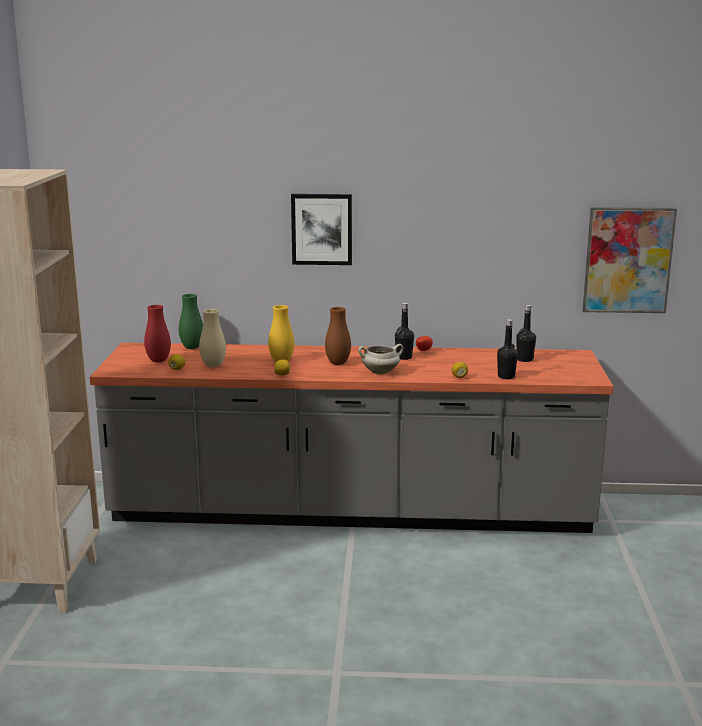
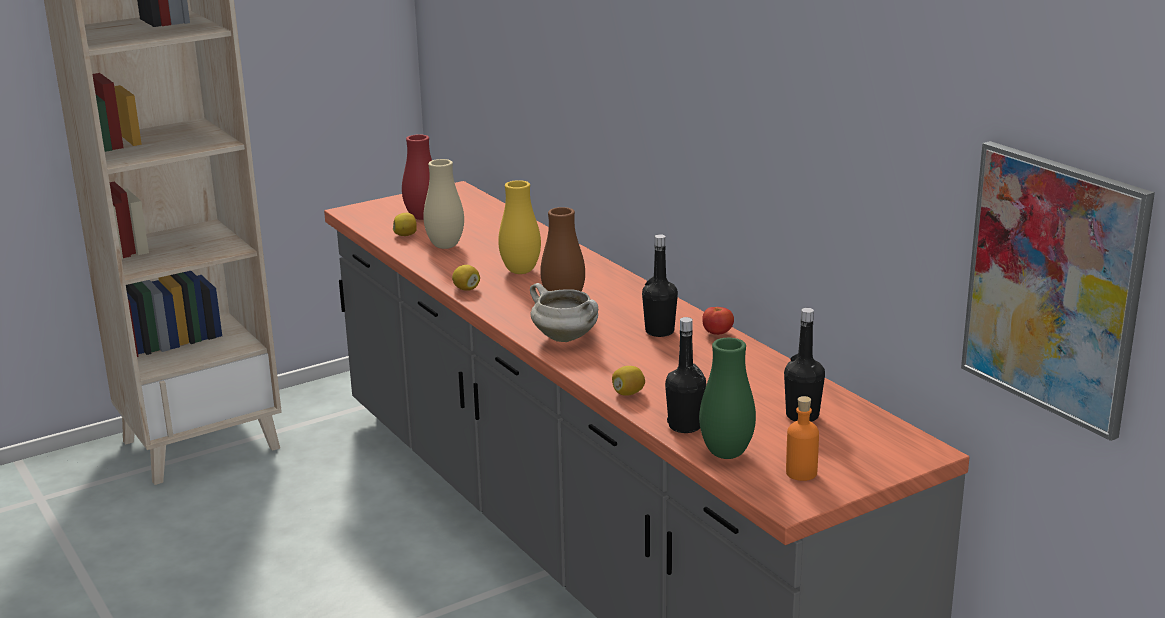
camera: 55 degrees right, 5 degrees up
green vase [179,294,203,349] -> green vase moved to [699,338,756,459]
picture [291,194,352,265] -> none
none -> orange bottle [786,396,819,481]

